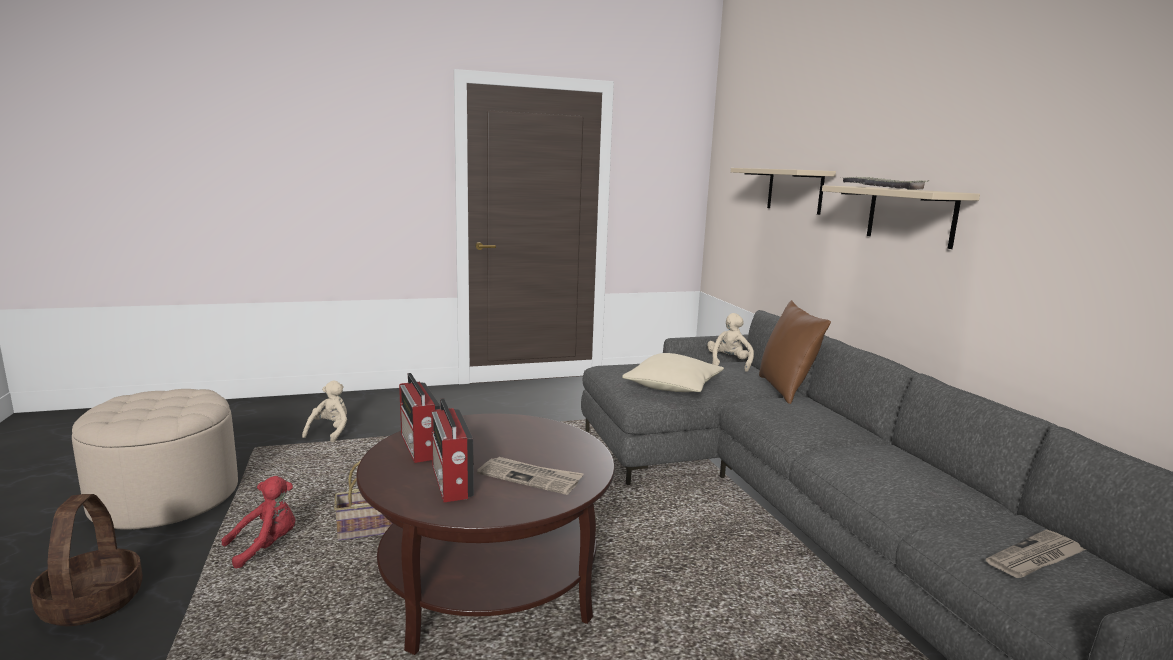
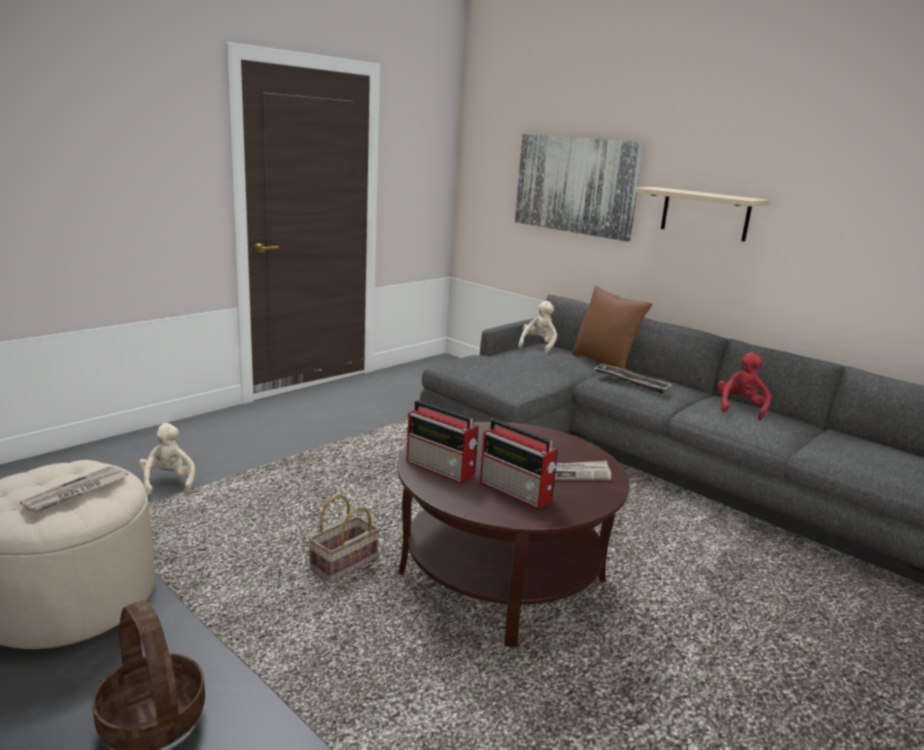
camera: 30 degrees left, 5 degrees up
red plush toy [221,476,296,568] -> red plush toy moved to [717,352,771,420]
beige pillow [622,353,724,392] -> none
beige plush toy [707,313,754,372] -> beige plush toy turned 45 degrees clockwise [518,301,557,354]
beige shelf [731,168,836,215] -> picture [515,134,644,241]
tray [843,177,929,190] -> tray moved to [594,364,672,394]
newspaper [986,529,1087,578] -> newspaper moved to [20,465,128,513]

